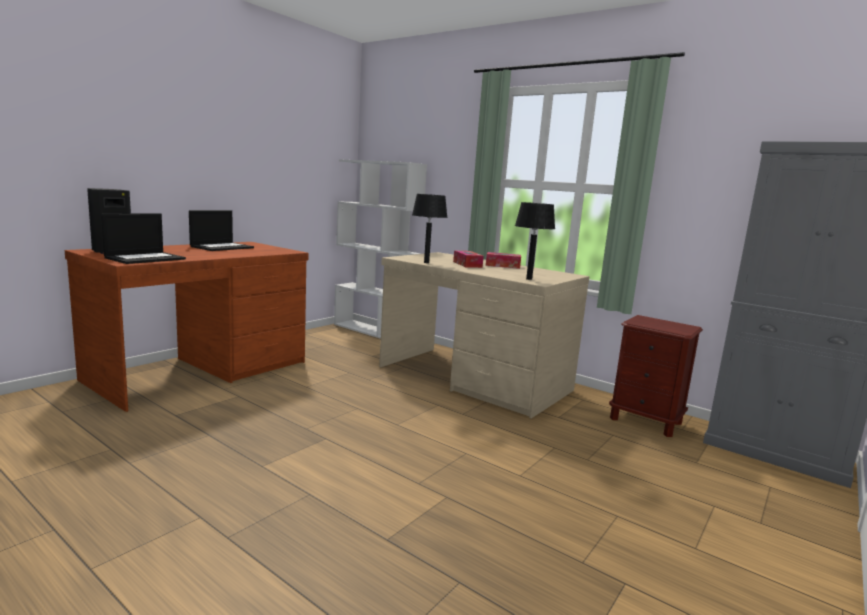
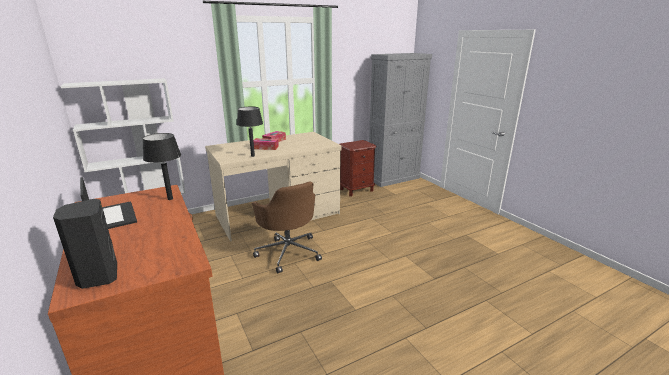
camera: 65 degrees left, 10 degrees up
laptop [101,213,186,264] -> none
black table lamp [515,202,555,280] -> black table lamp moved to [143,133,181,200]
none -> brown office chair [252,181,322,273]

